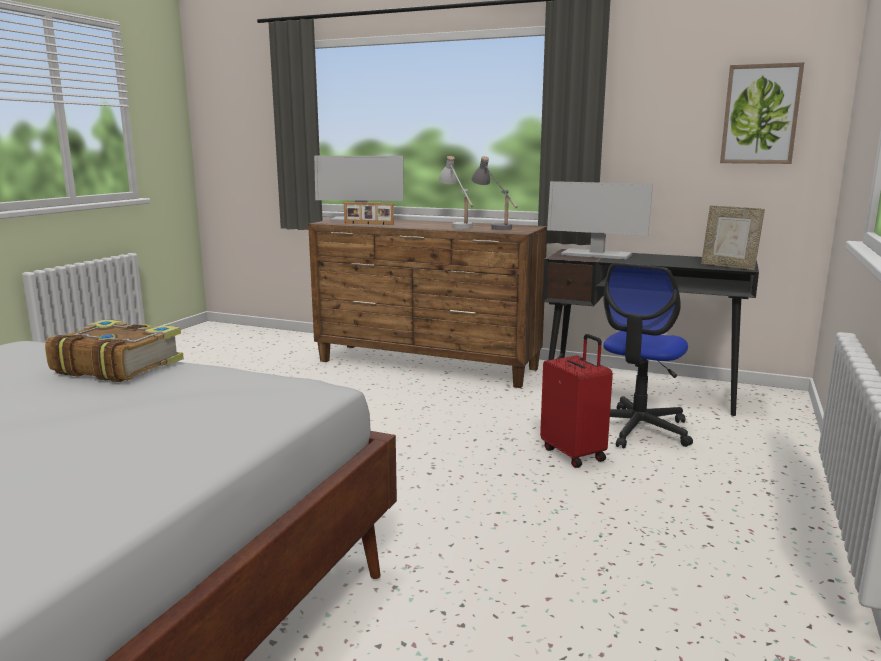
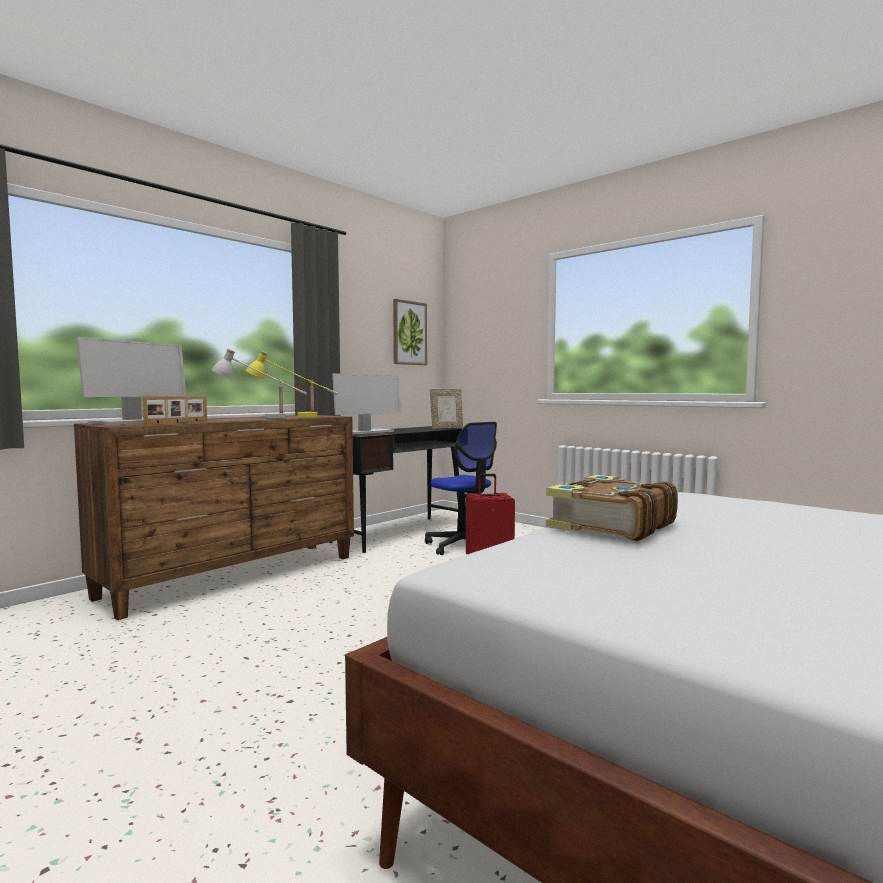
camera: 70 degrees left, 10 degrees down
grey table lamp [472,156,518,230] -> yellow table lamp [245,351,338,417]

